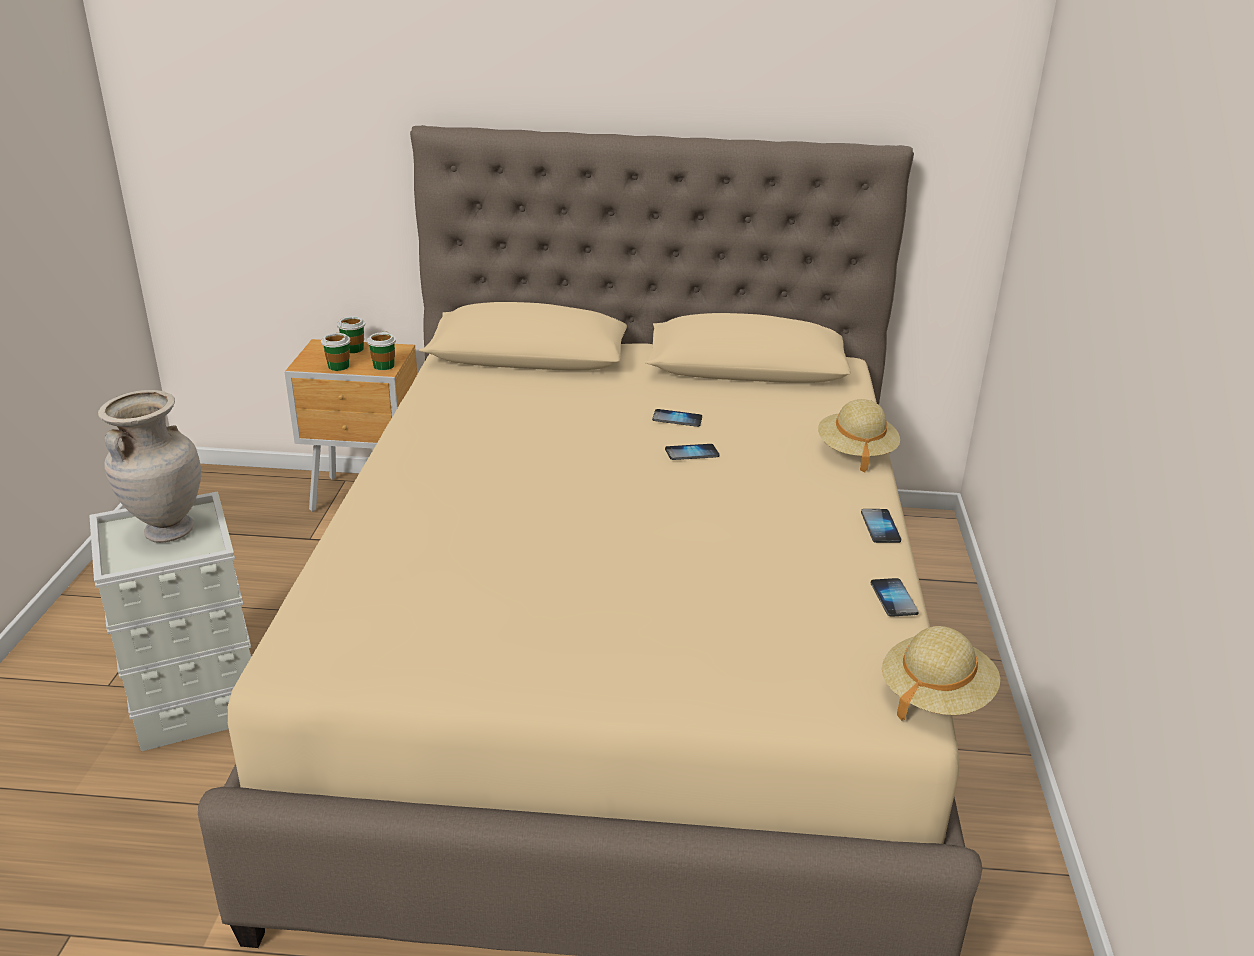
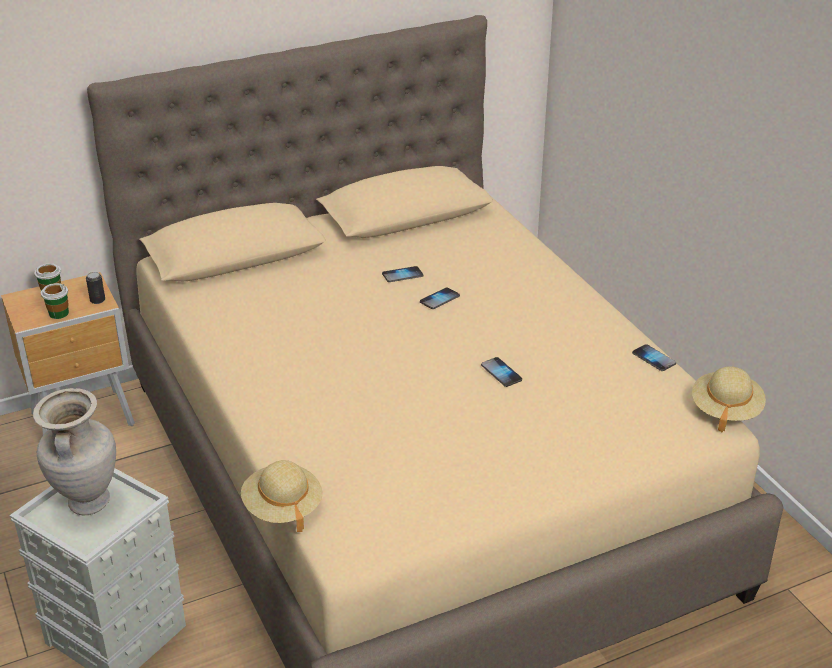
camera: 30 degrees left, 5 degrees up
cup [367,331,396,370] -> can [86,272,105,304]
beige hat [818,399,900,472] -> beige hat moved to [241,460,323,532]
phone [861,509,901,543] -> phone moved to [481,357,522,387]

